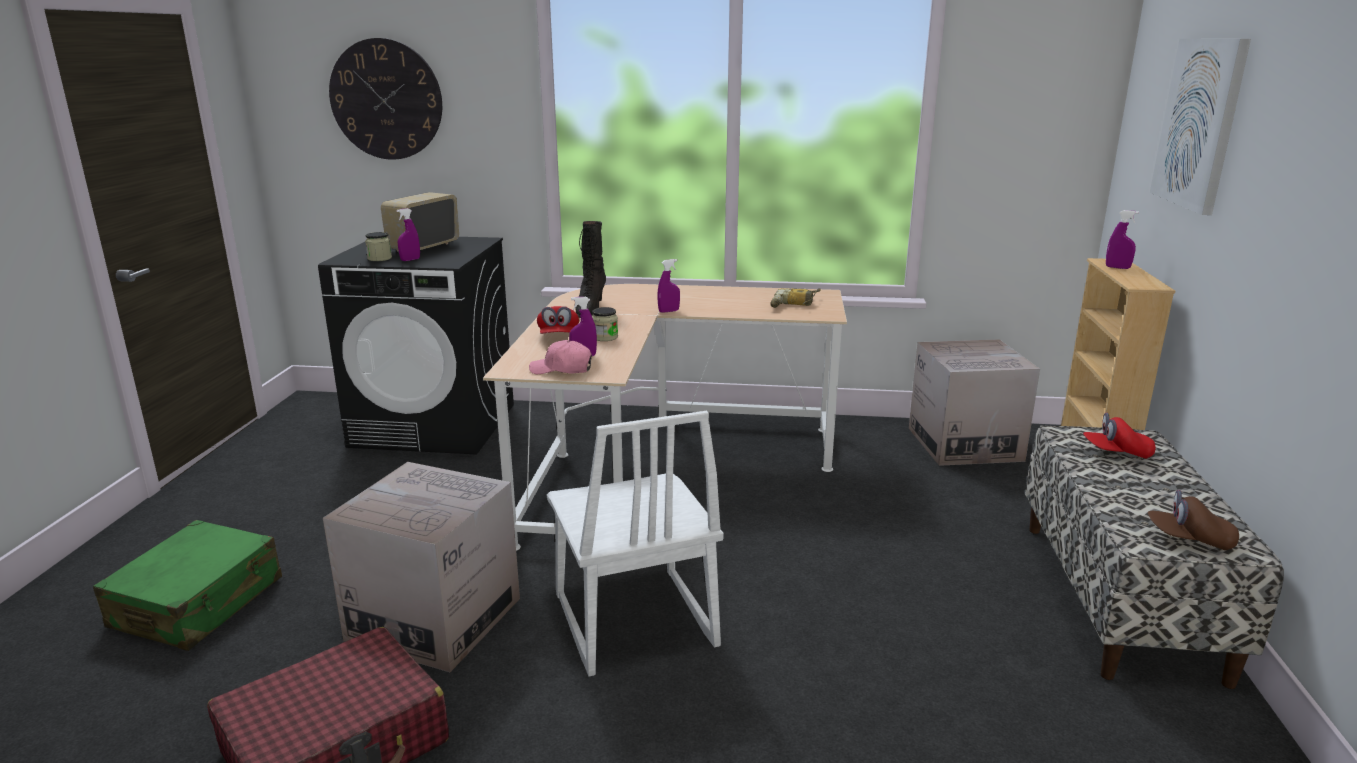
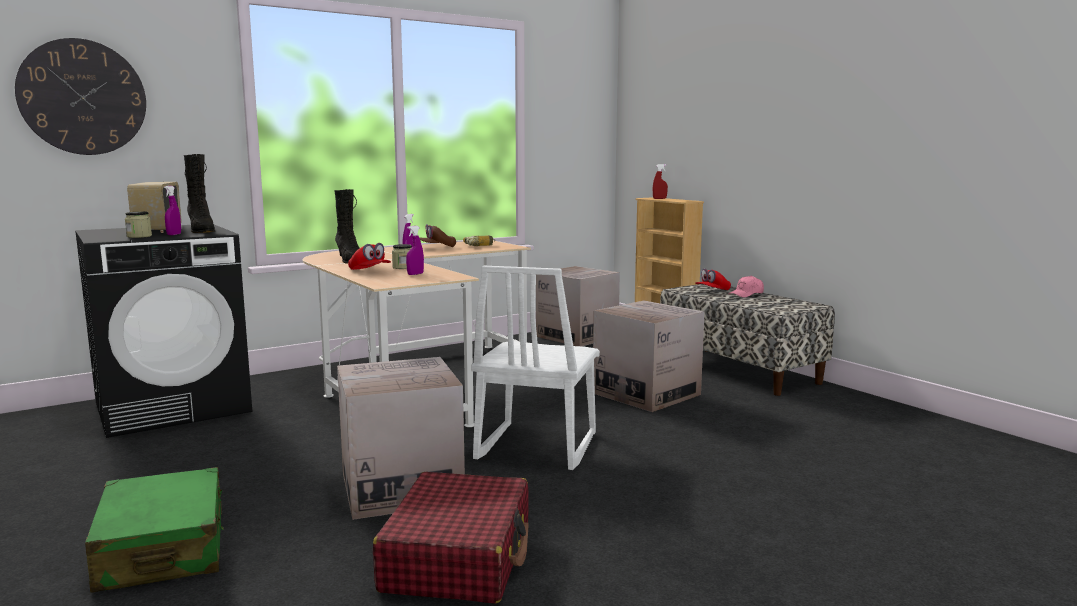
camera: 40 degrees left, 10 degrees down
pink cap [529,340,592,374] -> pink cap moved to [728,276,764,297]
white chair [547,411,724,677] -> white chair turned 75 degrees clockwise [471,266,600,470]
purple spray bottle [1106,210,1139,269] -> red spray bottle [653,164,668,199]
brown cap [1148,490,1239,550] -> brown cap moved to [420,224,456,247]
picture [1150,39,1251,215] -> none
none -> black boot [184,154,215,233]
none -> cardboard box [593,301,705,412]

